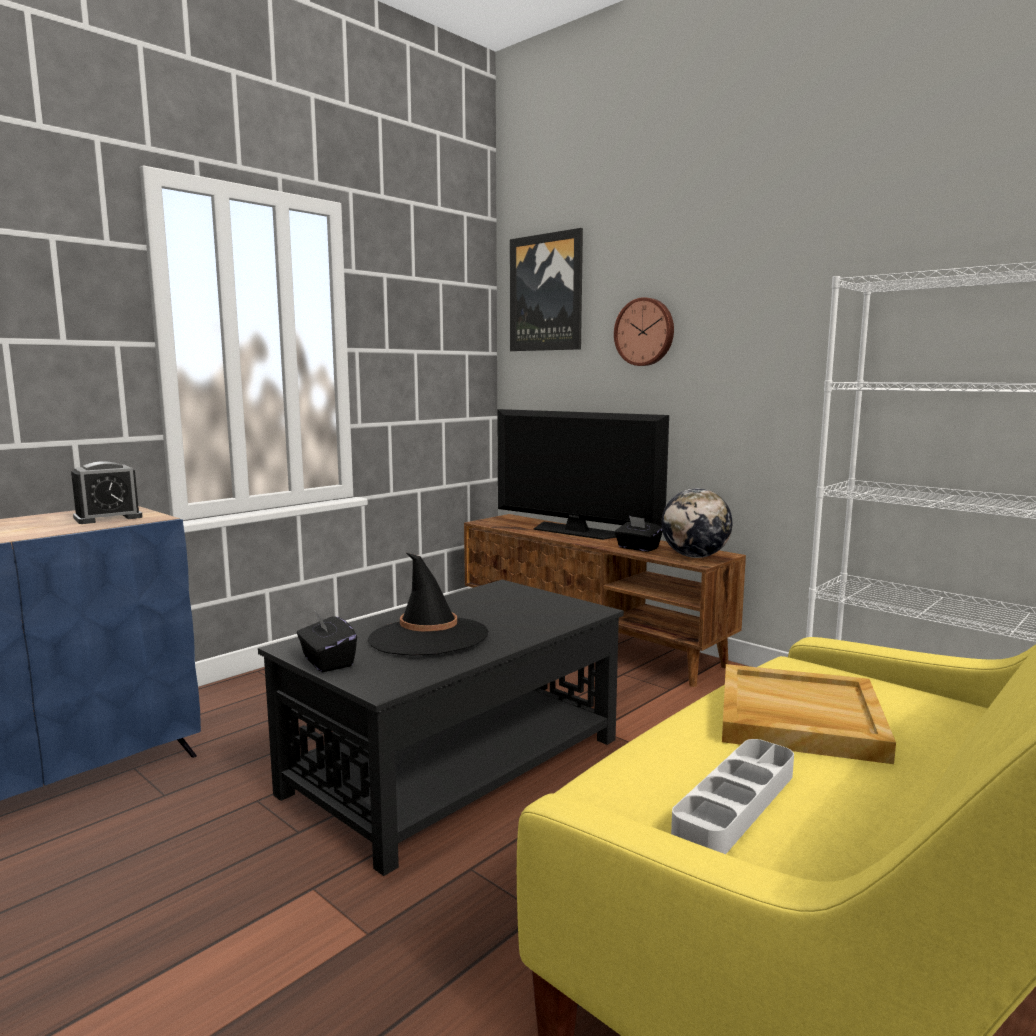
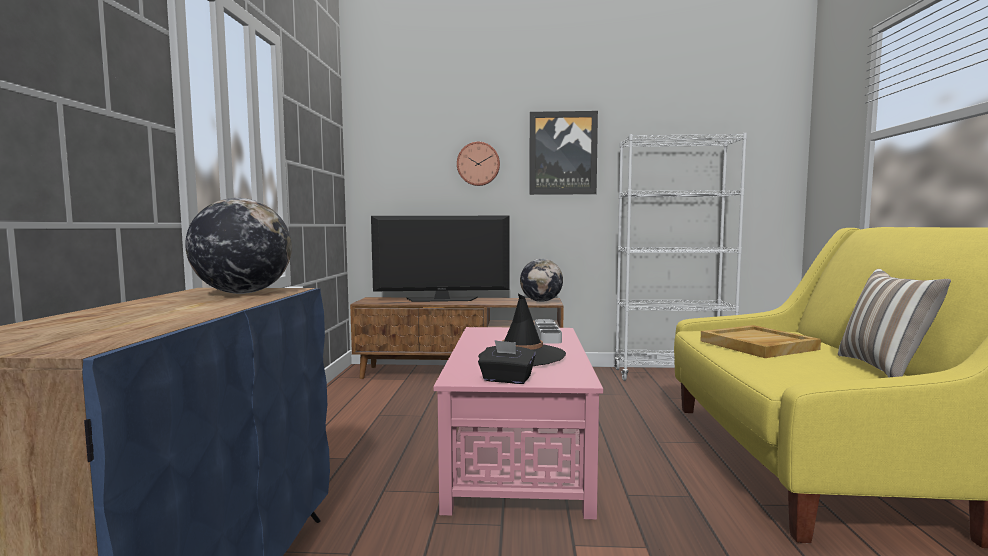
camera: 40 degrees left, 5 degrees down
alarm clock [71,461,143,524] -> globe [185,198,292,294]
black coffee table [258,580,624,876] -> pink coffee table [433,327,603,520]
picture [510,228,583,351] -> picture moved to [529,111,598,195]
black tissue box [615,516,662,552] -> none
grey tray [671,739,794,854] -> grey tray moved to [535,319,562,344]
none -> pillow [838,269,951,377]

